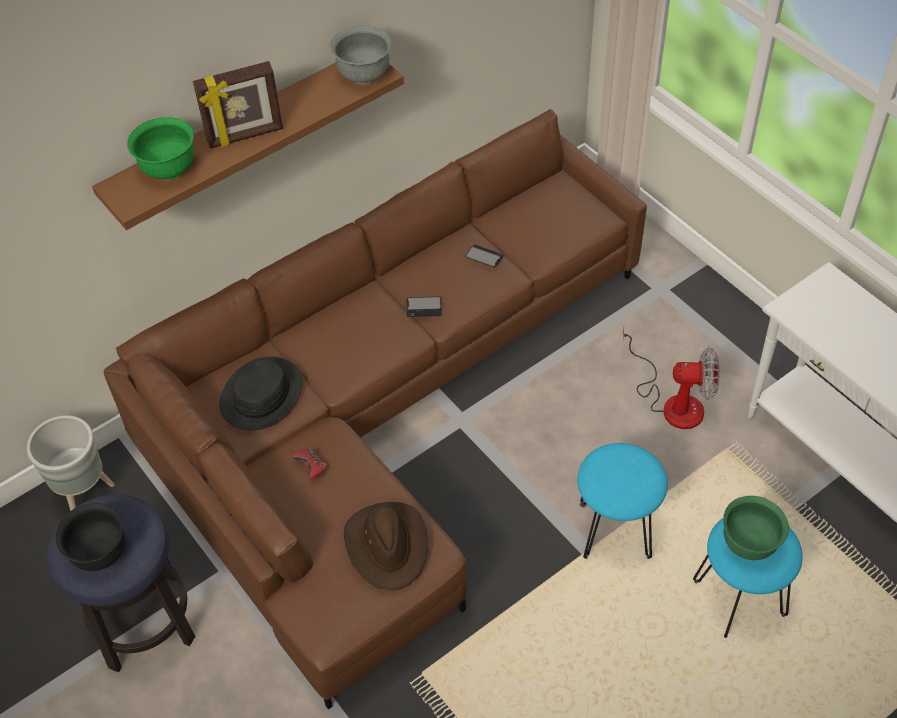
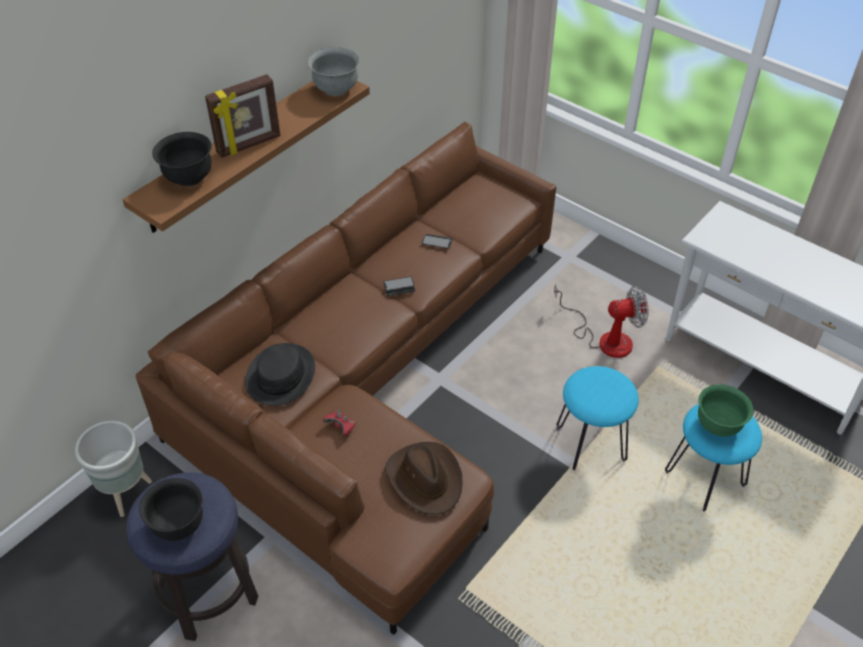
camera: 15 degrees left, 5 degrees down
green bowl [127,117,194,180] -> black bowl [152,132,212,186]

